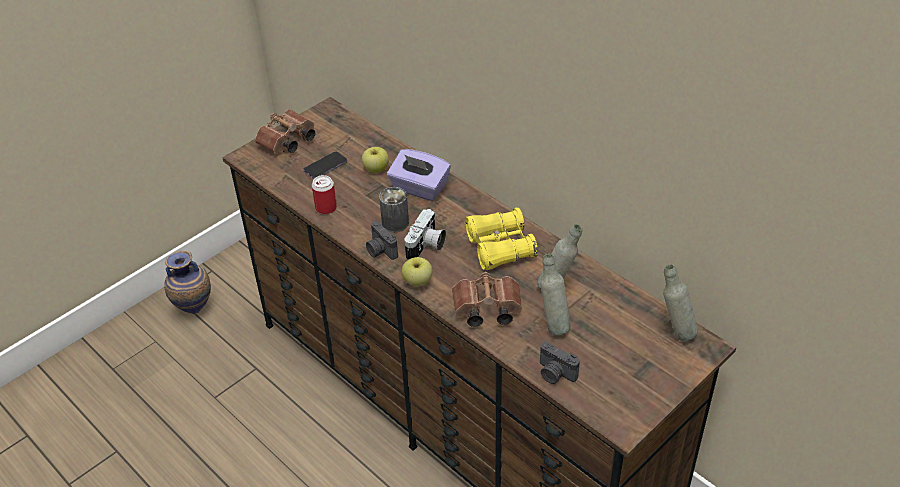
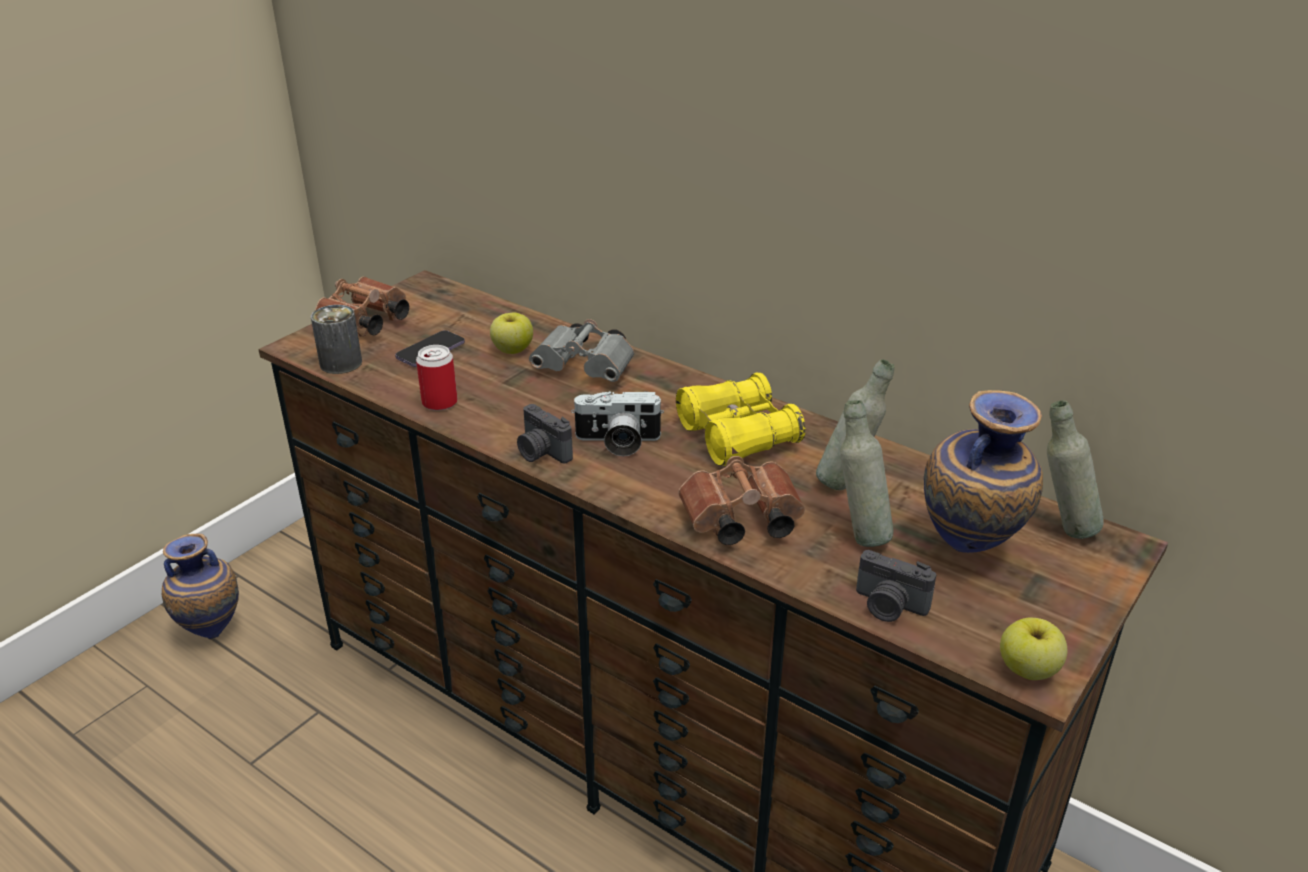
camera: 10 degrees left, 10 degrees down
can [379,187,409,232] -> can moved to [311,305,362,374]
purple tissue box [387,149,451,201] -> grey binoculars [529,319,634,382]
apple [402,257,432,287] -> apple moved to [1000,618,1067,680]
camera [405,209,446,260] -> camera turned 75 degrees clockwise [571,391,664,456]
none -> vase [924,390,1043,553]

